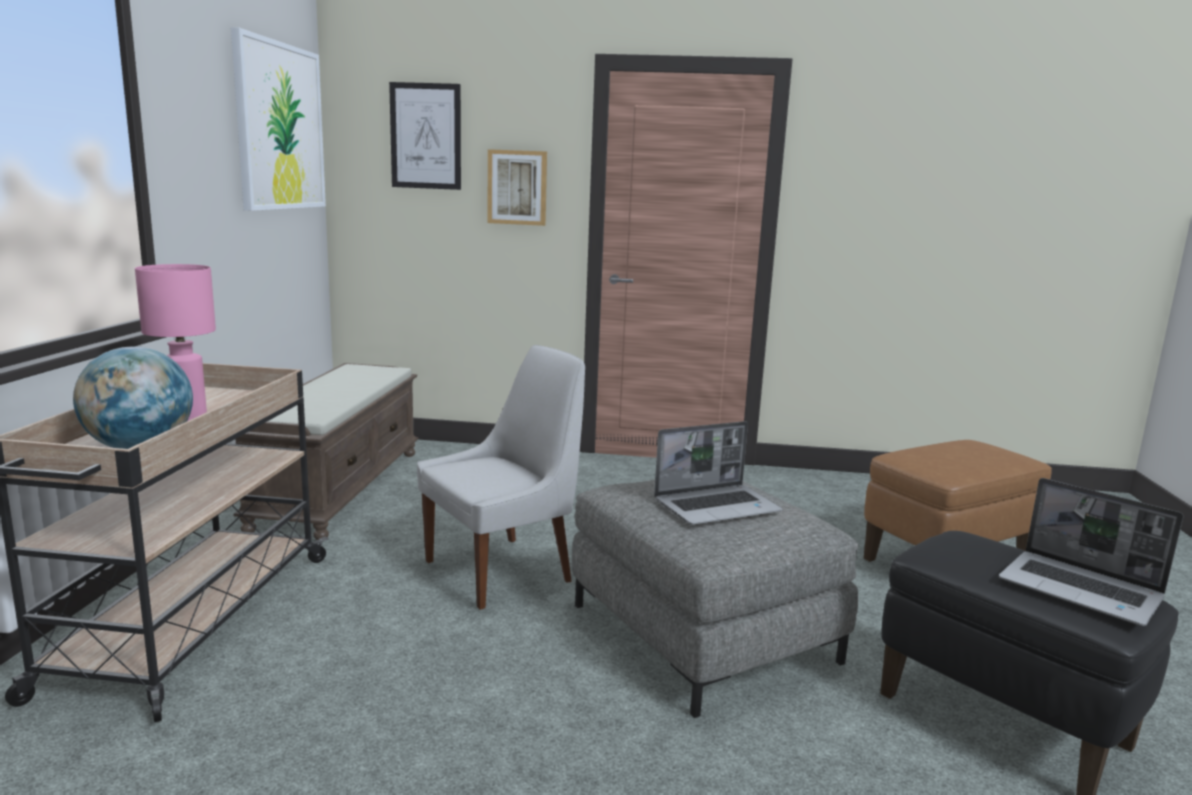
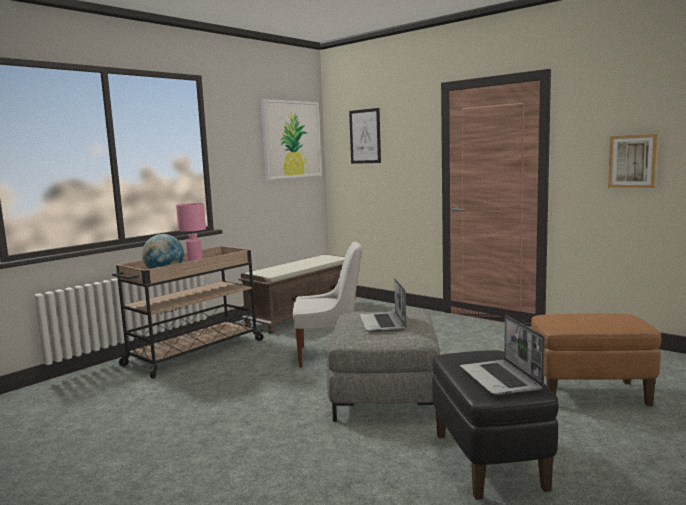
camera: 35 degrees right, 5 degrees down
picture [487,149,547,226] -> picture moved to [608,134,658,188]
laptop [654,421,783,525] -> laptop turned 75 degrees clockwise [359,278,406,332]

